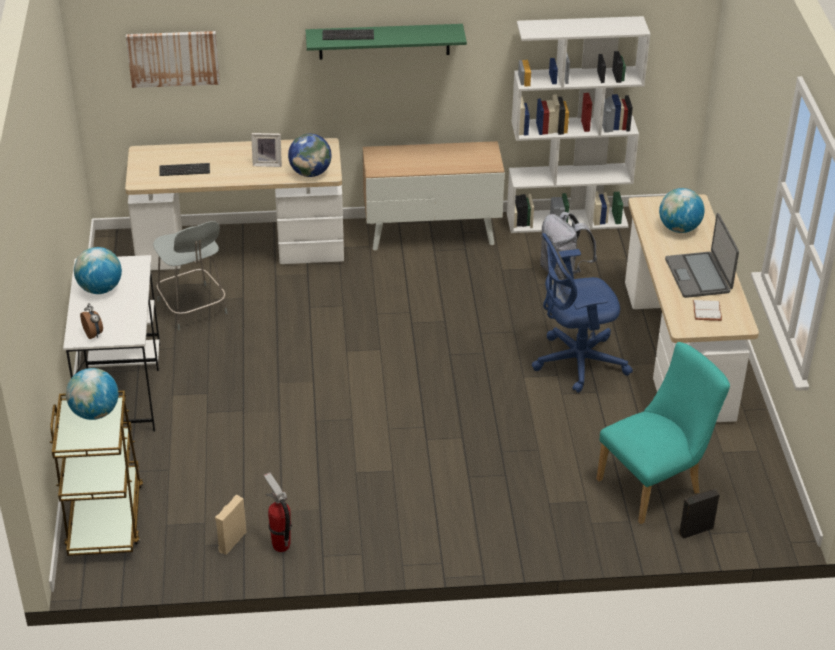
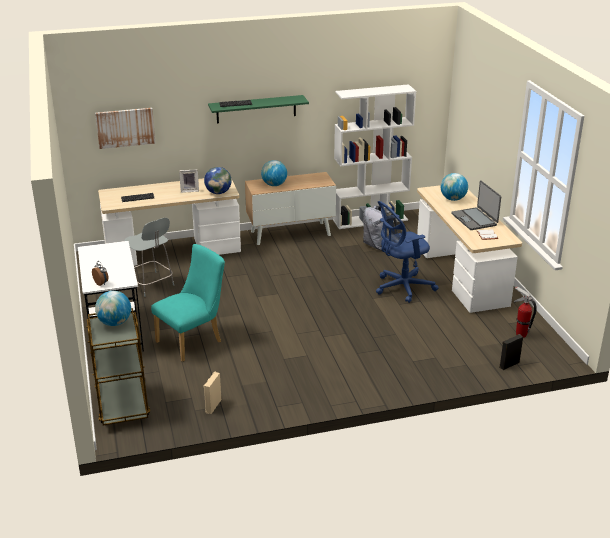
camera: 10 degrees left, 10 degrees down
globe [74,247,122,294] -> globe moved to [261,160,287,186]
fire extinguisher [264,472,292,552] -> fire extinguisher moved to [514,286,537,338]
turquoise chair [596,342,730,524] -> turquoise chair moved to [151,244,225,362]

